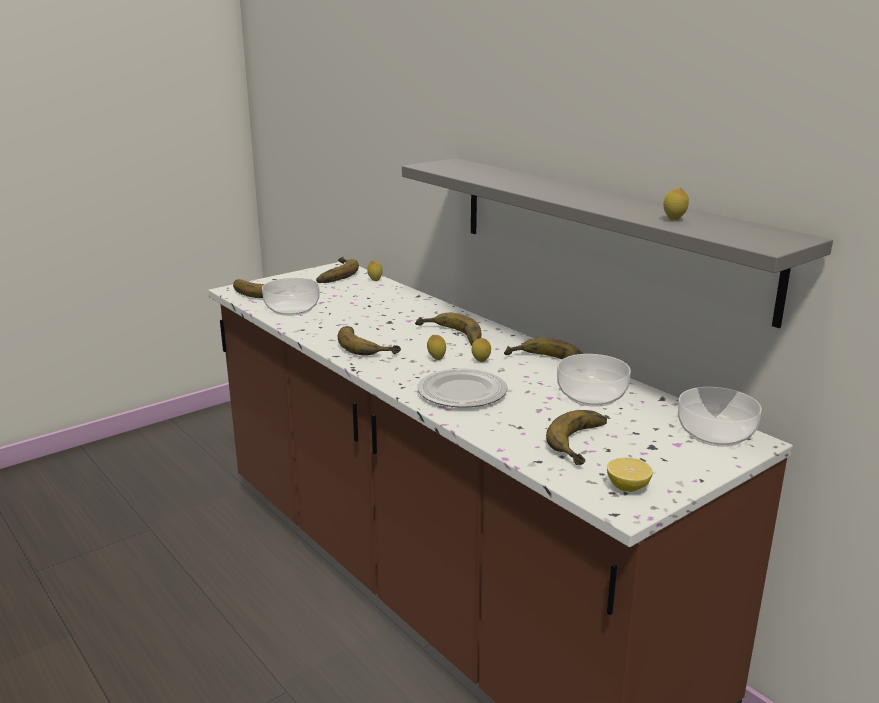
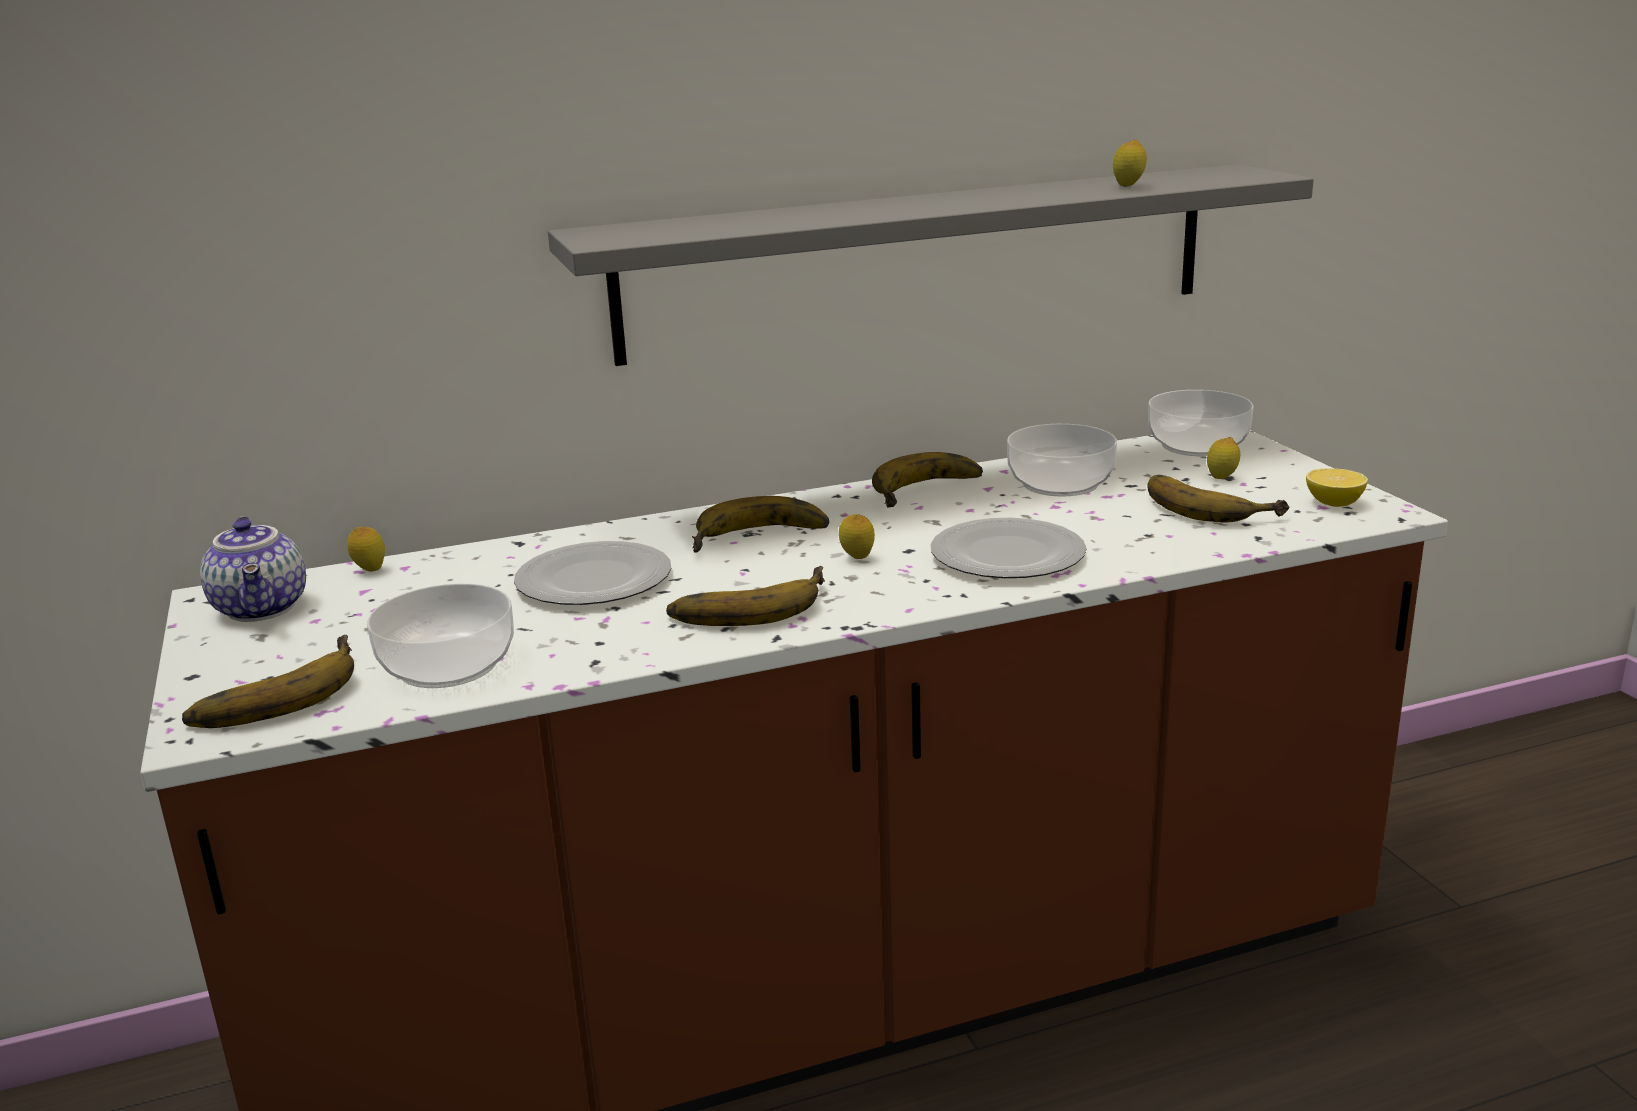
camera: 70 degrees left, 0 degrees up
banana [316,257,359,283] -> teapot [200,516,306,622]
lemon [472,338,491,362] -> lemon moved to [1207,437,1240,479]
none -> plate [514,541,671,605]

